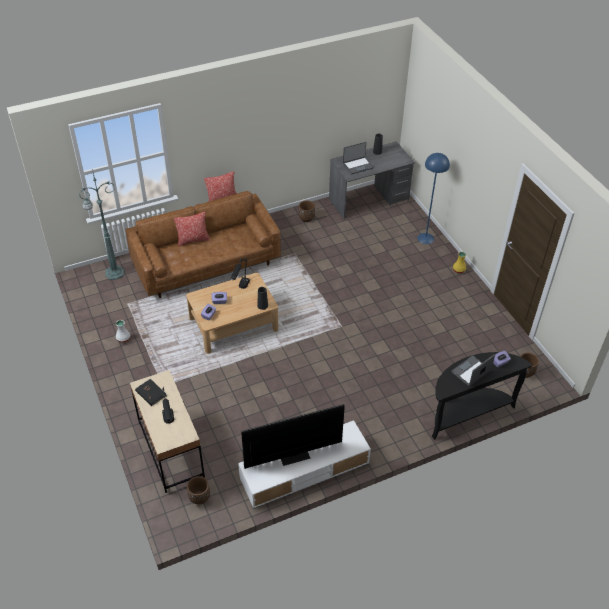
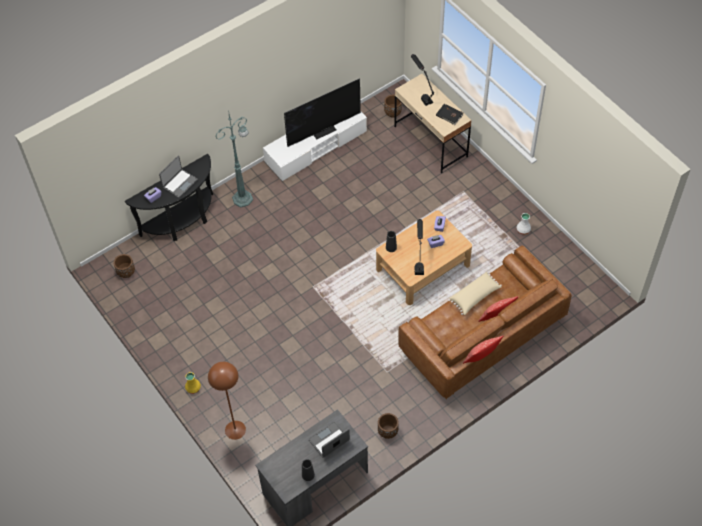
camera: 170 degrees right, 10 degrees up
green floor lamp [79,169,124,280] -> green floor lamp moved to [215,110,253,208]
blue floor lamp [417,153,450,244] -> brown floor lamp [208,362,246,440]
none -> beige pillow [448,272,502,315]

